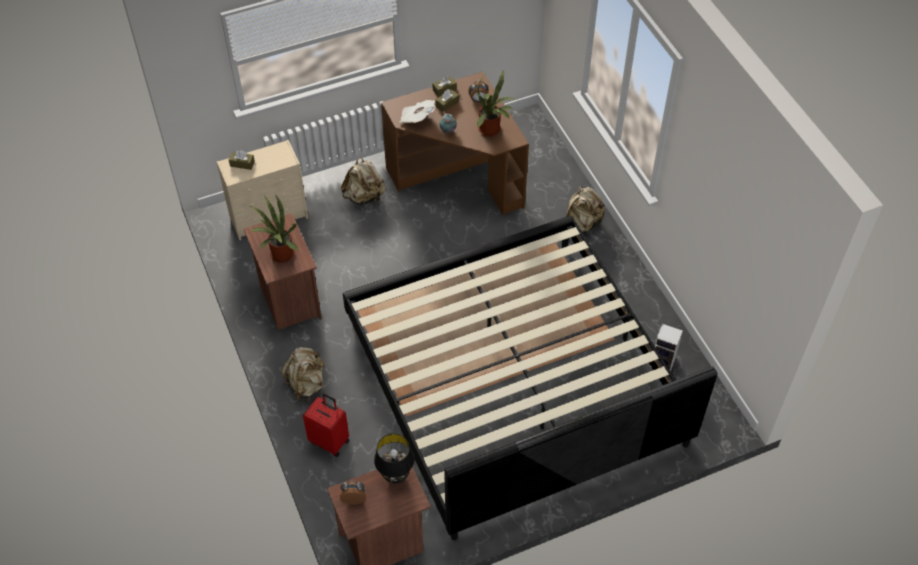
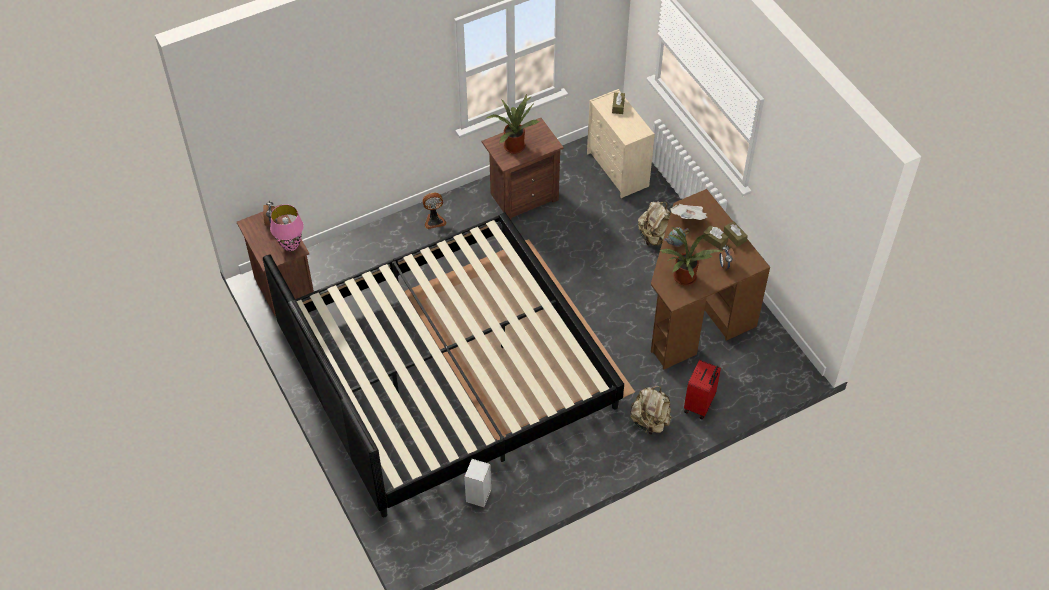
camera: 85 degrees right, 0 degrees up
beige backpack [281,347,325,402] -> fan [423,193,447,229]
red suitcase [303,393,349,457] -> red suitcase moved to [684,360,721,419]
black table lamp [374,434,414,484] -> pink table lamp [270,204,304,251]

